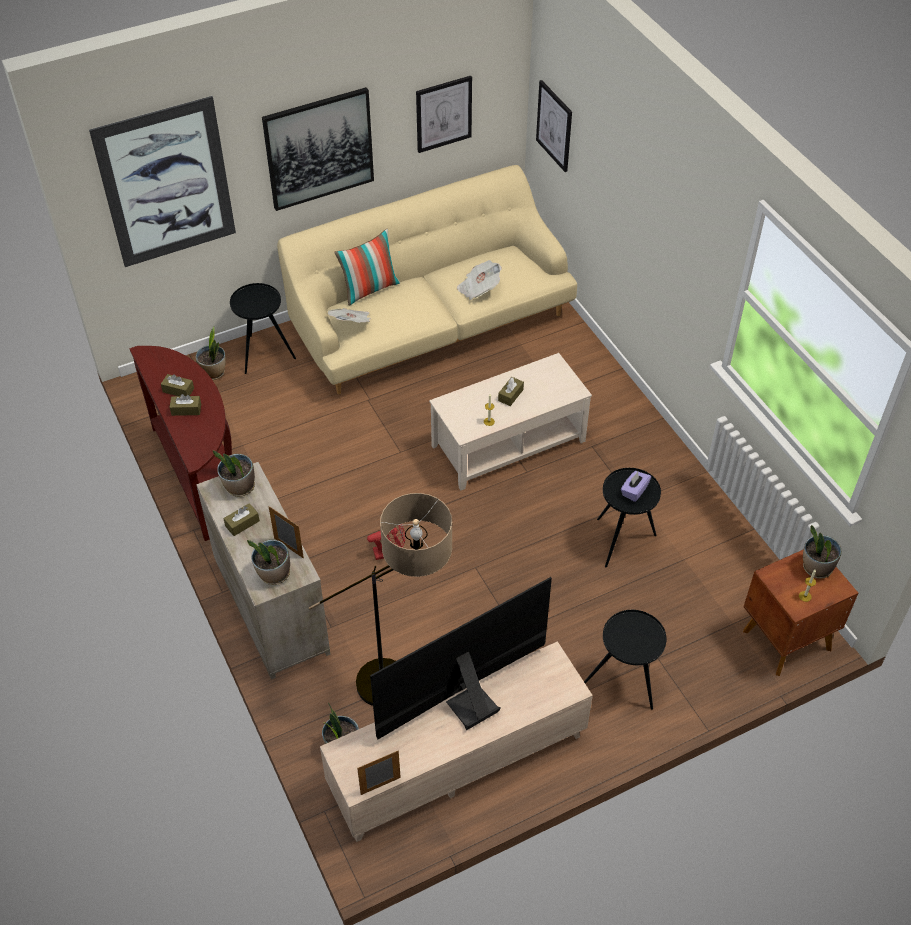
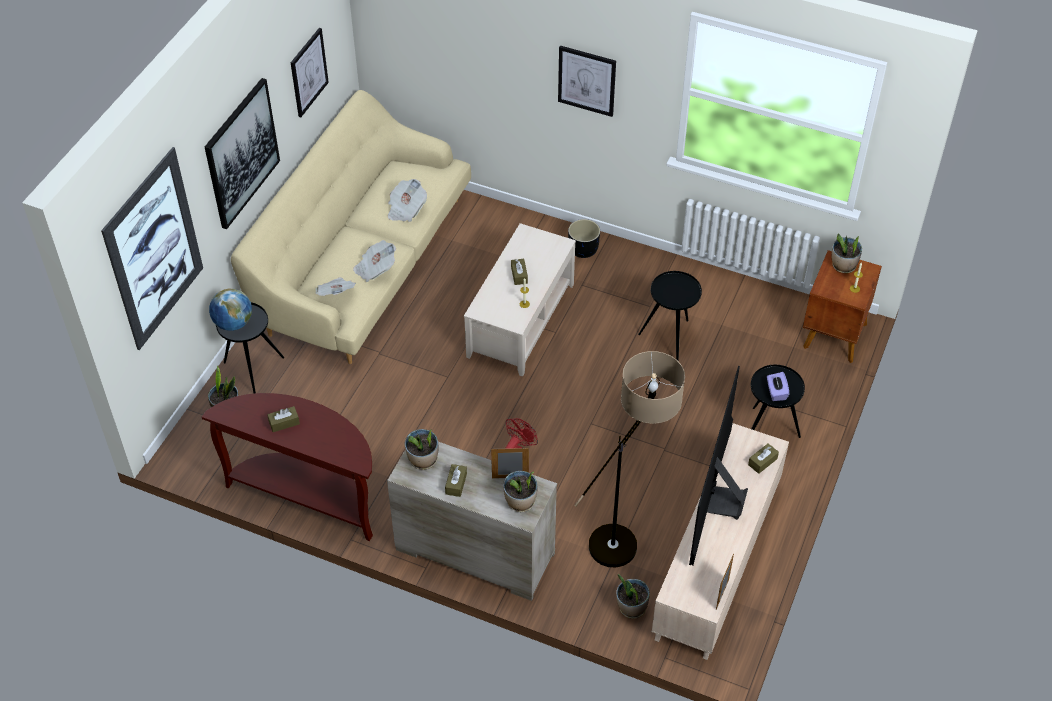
camera: 40 degrees left, 0 degrees up
brown tissue box [169,394,201,416] -> brown tissue box moved to [748,443,779,474]
pillow [334,229,400,306] -> none
picture [536,80,572,172] -> picture moved to [558,46,616,117]
purple tissue box [621,471,651,502] -> purple tissue box moved to [767,372,789,401]
none -> globe [209,289,252,331]
none -> newspaper [353,240,396,282]
none -> black planter [568,219,600,258]

